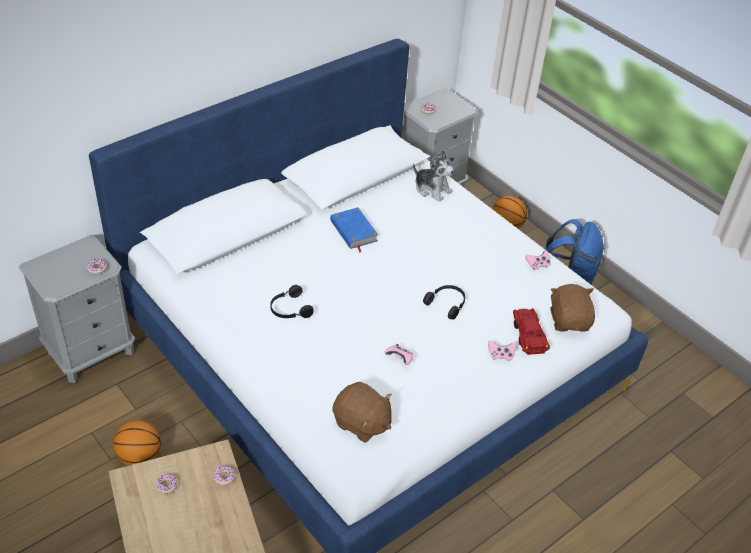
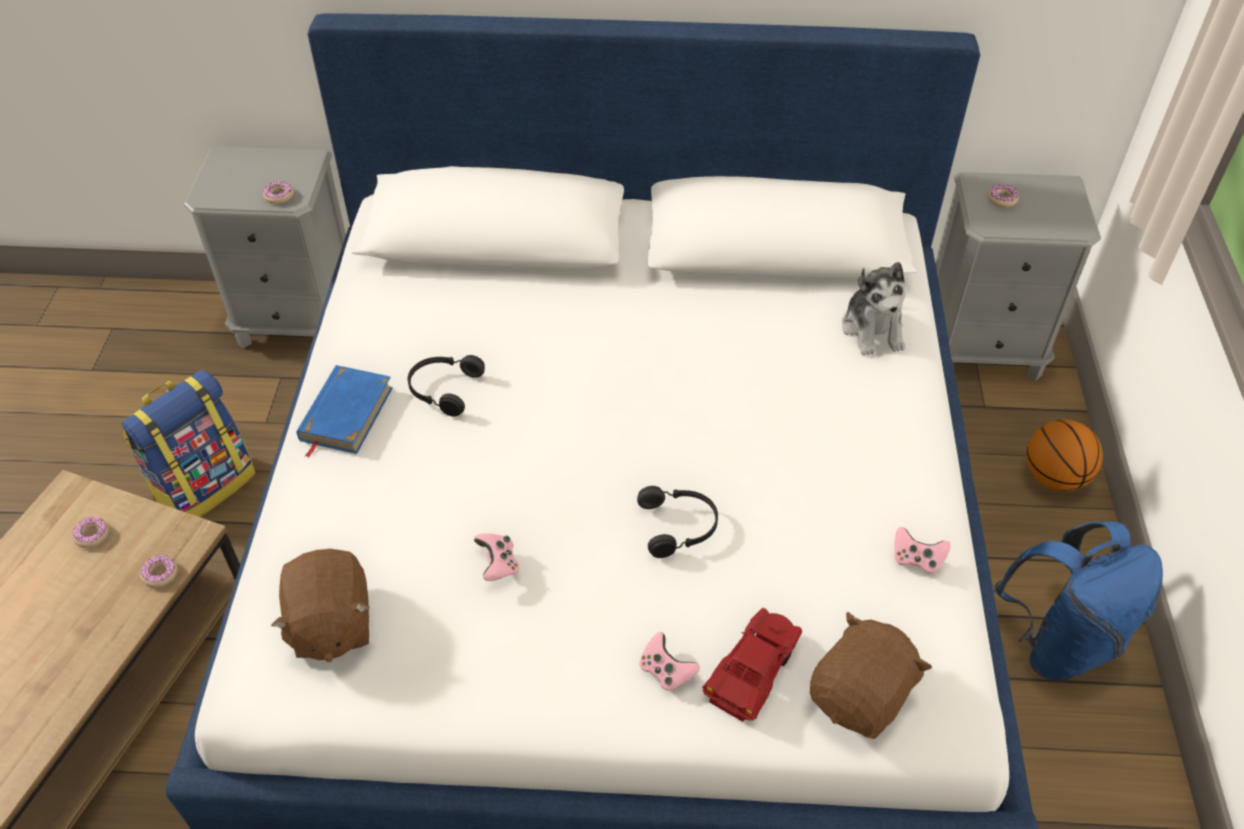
camera: 45 degrees right, 5 degrees up
basketball [113,419,161,465] -> backpack [121,370,256,517]
blue book [330,207,378,253] -> blue book moved to [297,365,393,458]

